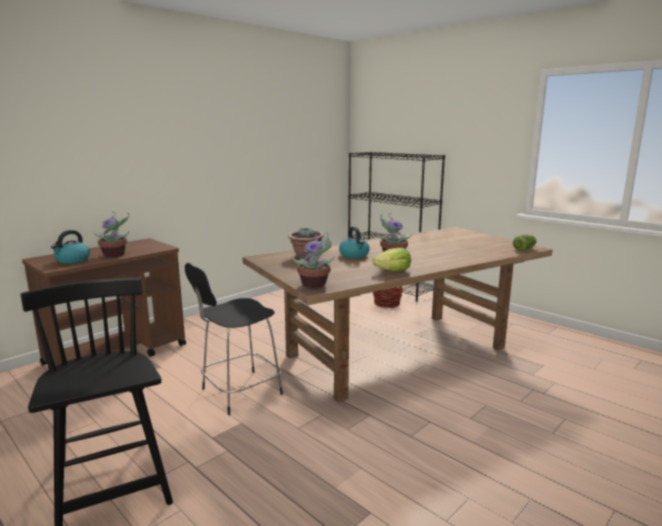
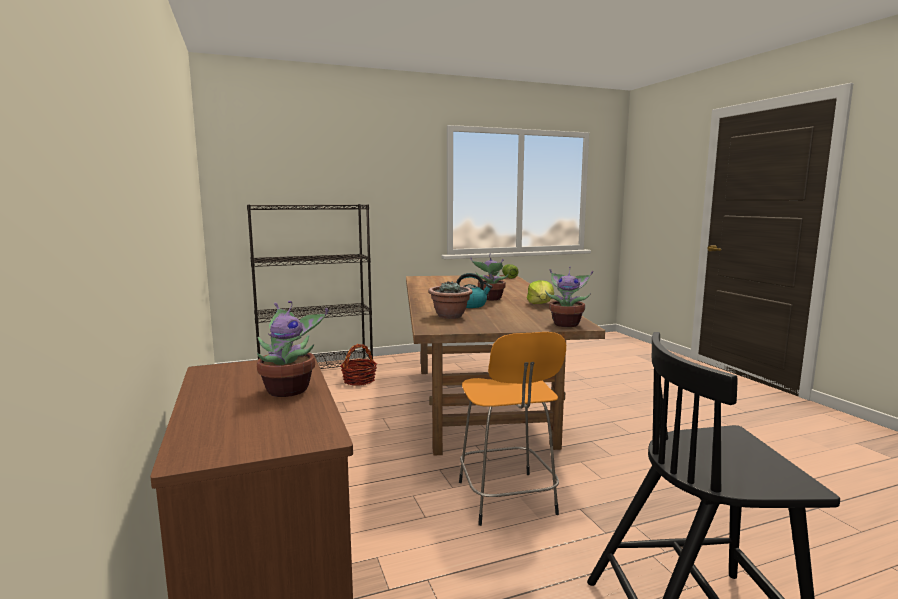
camera: 65 degrees left, 5 degrees down
kettle [51,230,90,264] -> none
black stool [185,263,283,415] -> orange stool [459,332,566,526]

